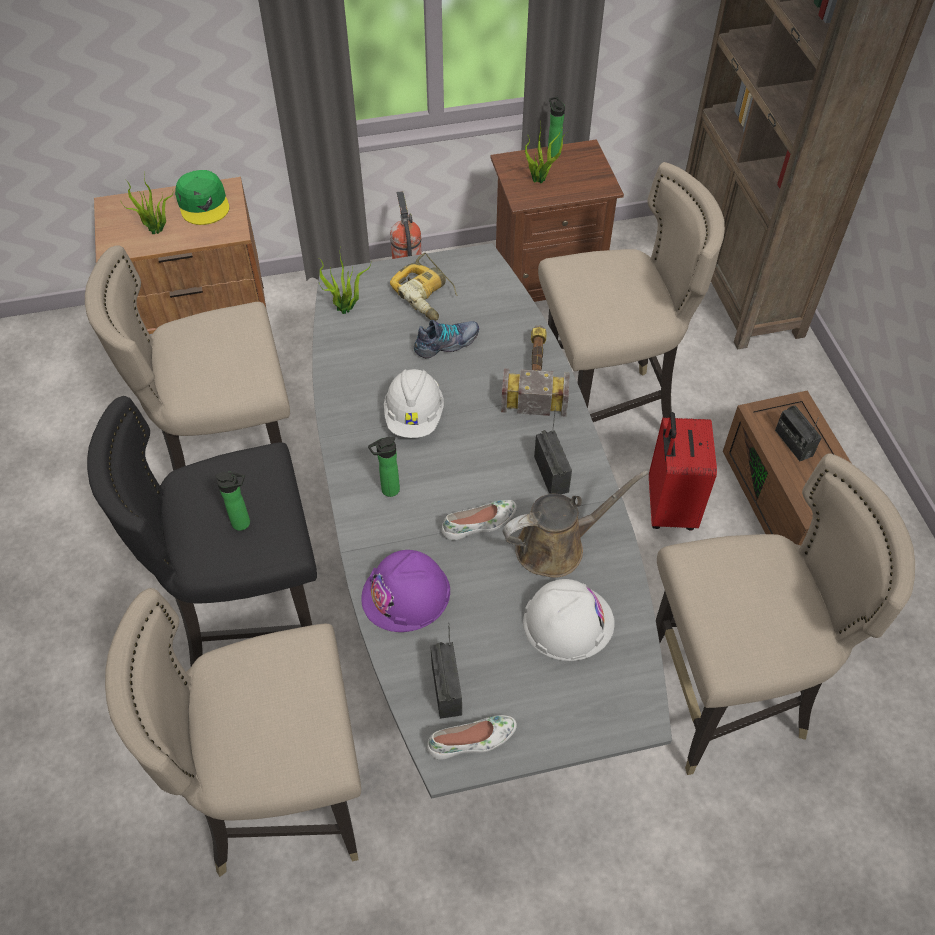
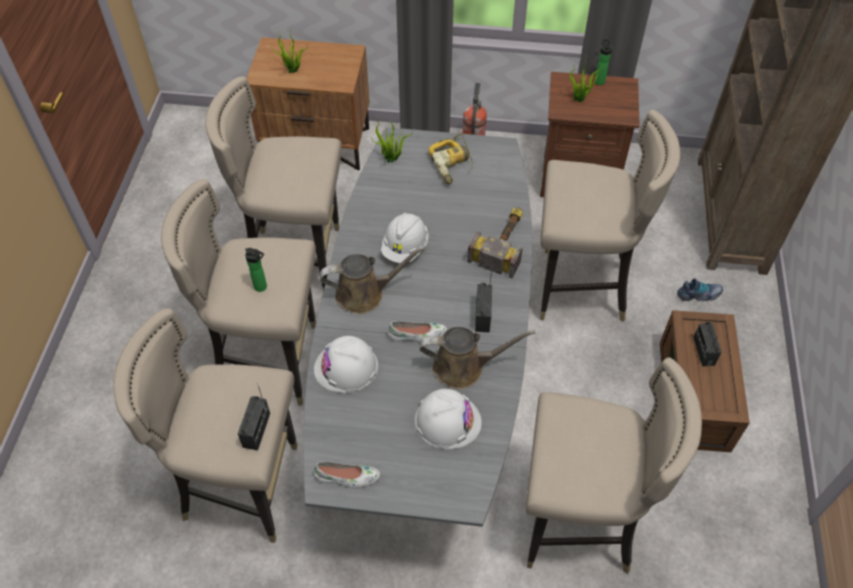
camera: 20 degrees right, 0 degrees up
black stool [87,396,317,666] -> beige stool [161,179,316,406]
green cap [175,170,229,225] -> none
purple hard hat [361,550,450,632] -> white hard hat [314,336,379,393]
bottle [368,437,400,497] -> brown watering can [320,247,425,314]
shoe [414,320,479,358] -> shoe moved to [677,279,723,301]
radio [430,623,462,719] -> radio moved to [238,383,270,450]
red suitcase [649,412,717,530] -> none

